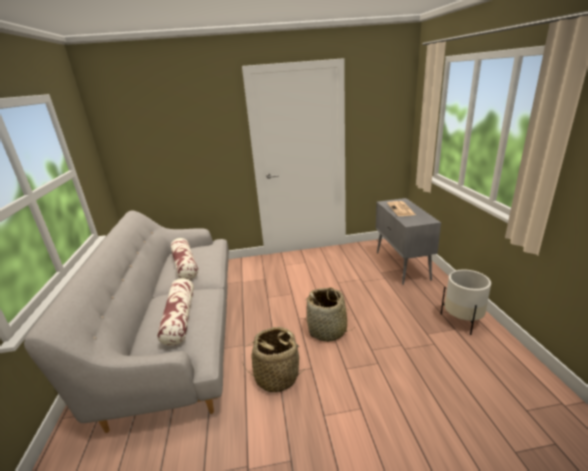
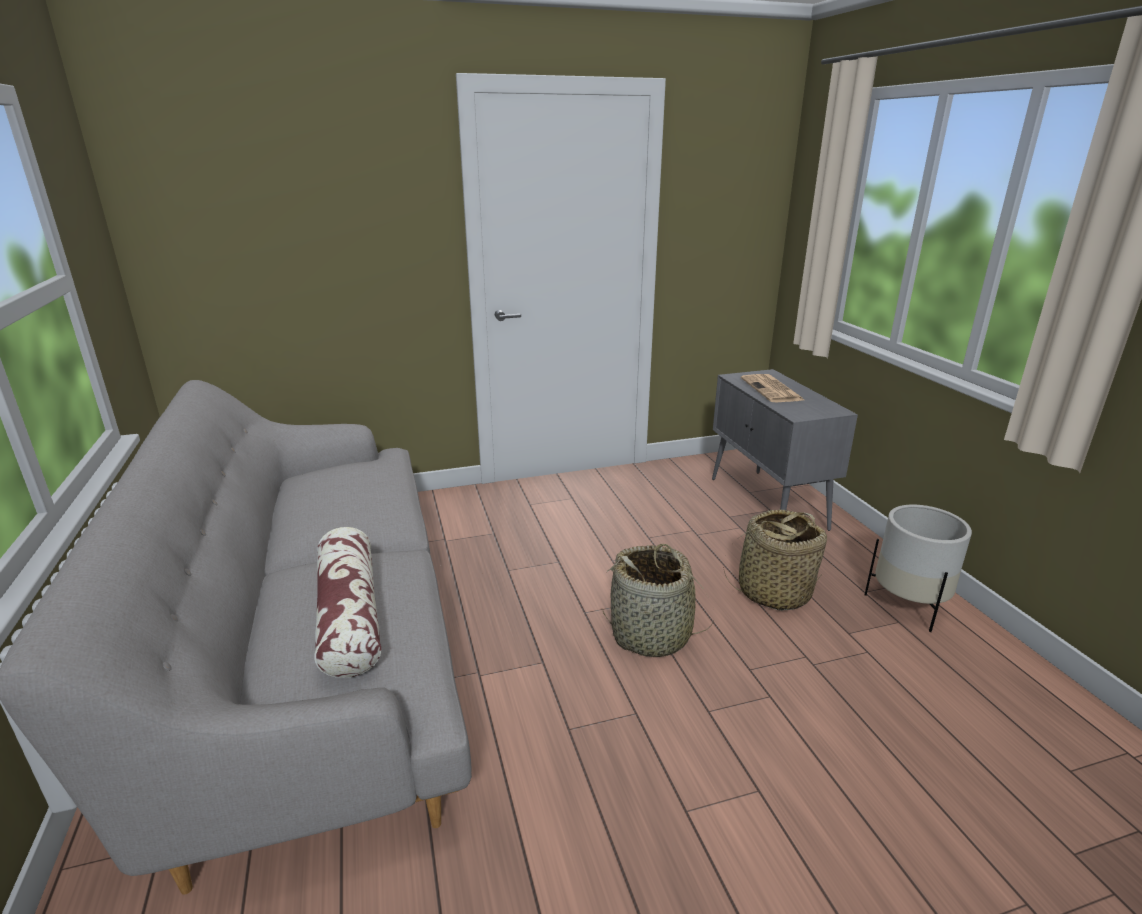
camera: 10 degrees left, 0 degrees up
pillow [170,238,198,280] -> none
basket [242,327,305,393] -> basket moved to [723,509,827,611]

